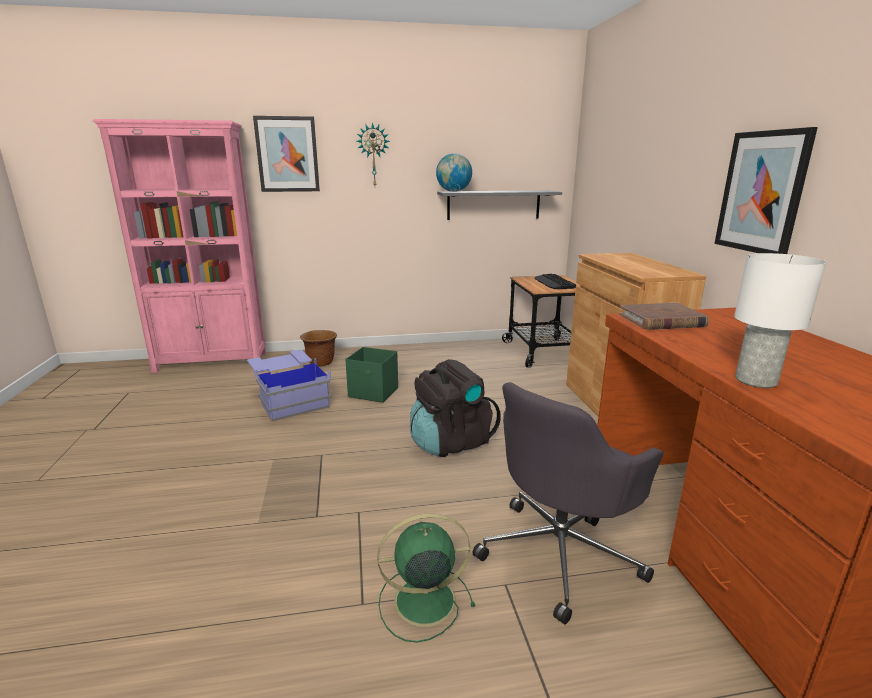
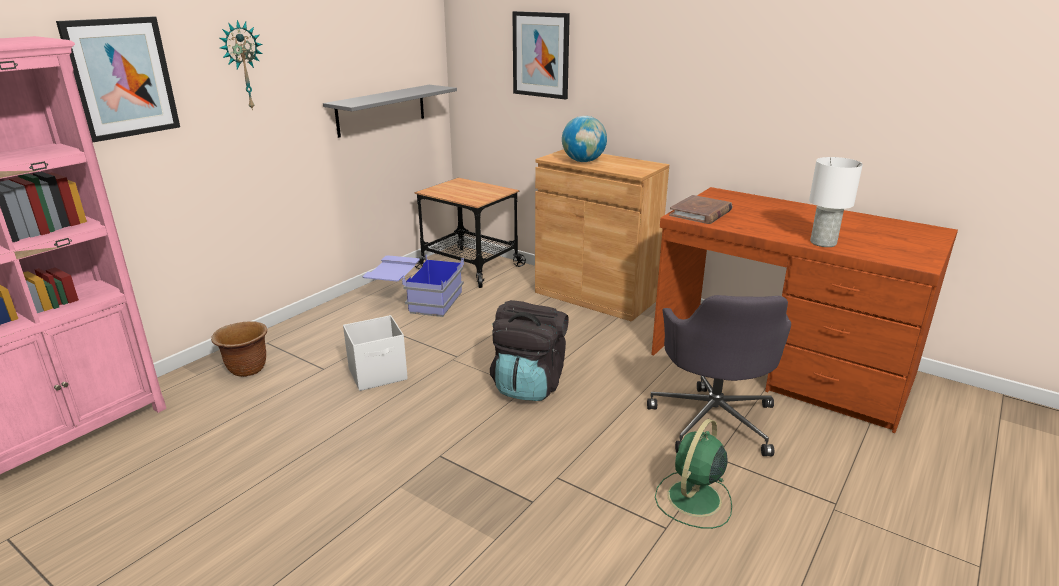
camera: 45 degrees left, 5 degrees up
blue storage box [247,350,331,421] -> blue storage box moved to [363,254,464,317]
green storage box [345,347,398,403] -> white storage box [343,315,408,391]
globe [436,153,472,192] -> globe moved to [562,116,607,162]
keyboard [535,274,576,289] -> none
picture [714,127,818,254] -> picture moved to [512,11,570,99]

